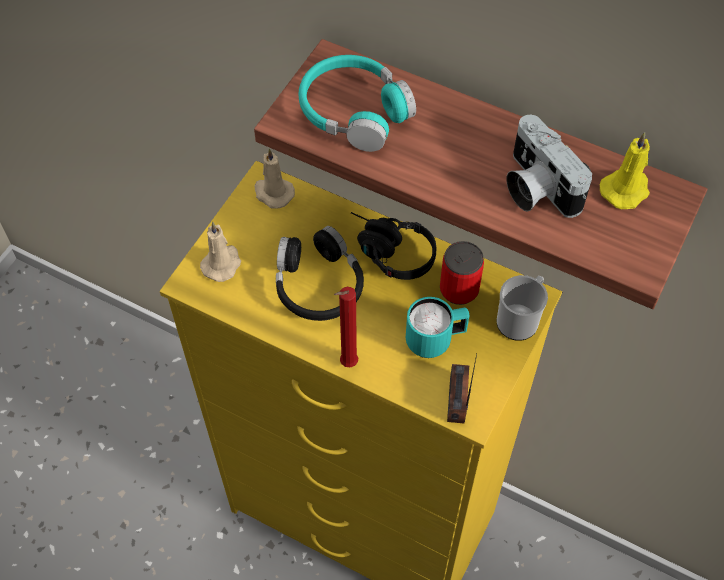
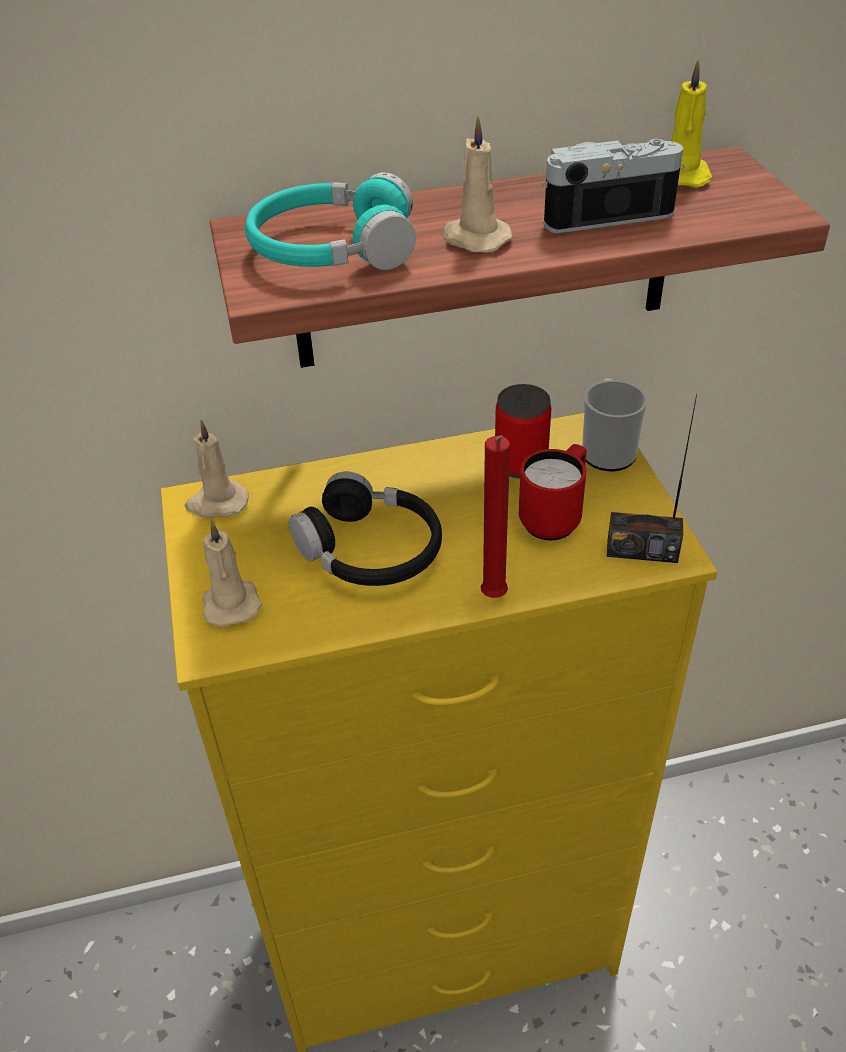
camera: 40 degrees left, 15 degrees down
black headphones [351,212,437,280] -> none
turquoise mug [406,297,470,358] -> red mug [519,444,587,540]
radio [447,354,477,423] -> radio turned 45 degrees counterclockwise [607,394,697,563]
camera [506,115,592,218] -> camera turned 150 degrees clockwise [542,139,684,233]
none -> beige candle [442,117,512,252]

